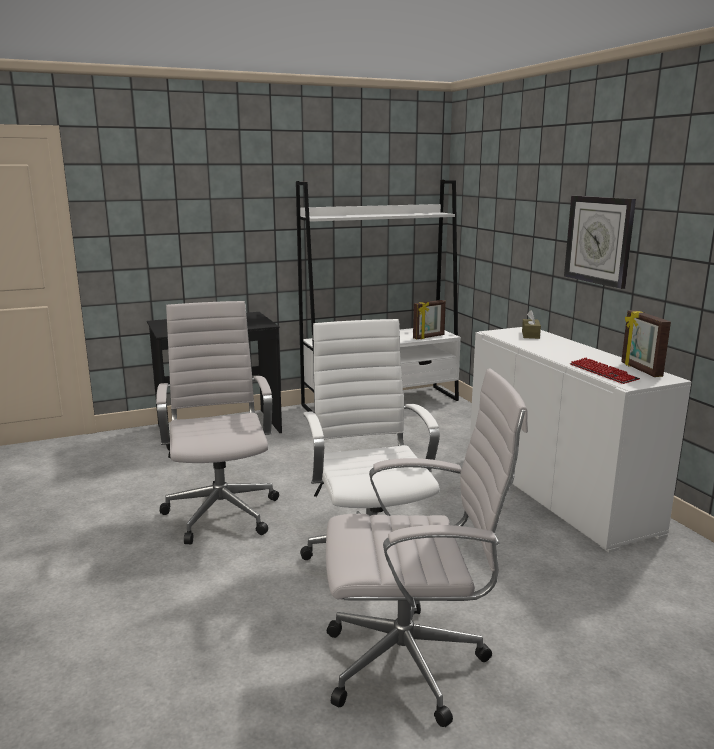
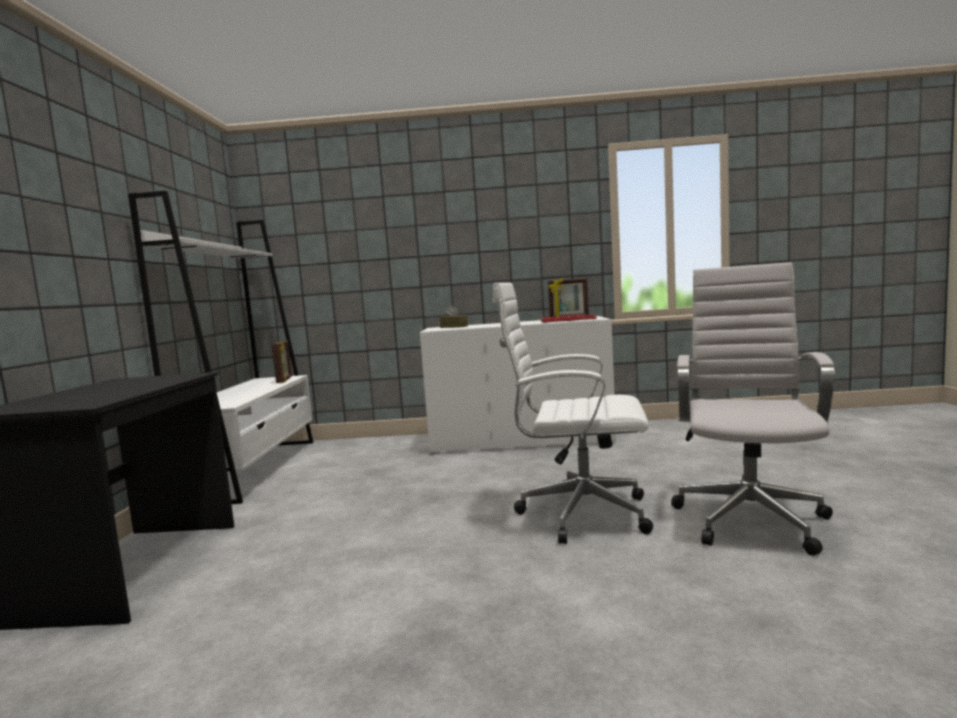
camera: 65 degrees left, 10 degrees down
white office chair [156,301,279,544] -> none
wall clock [564,195,636,289] -> none

